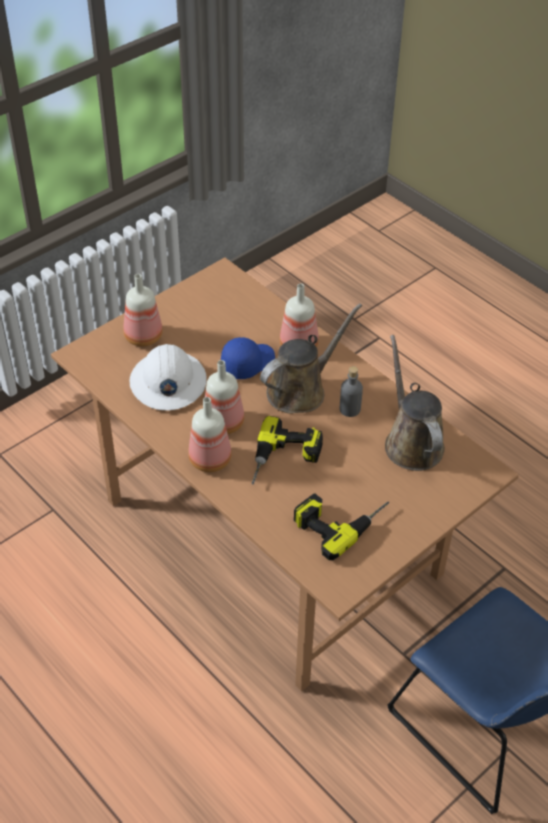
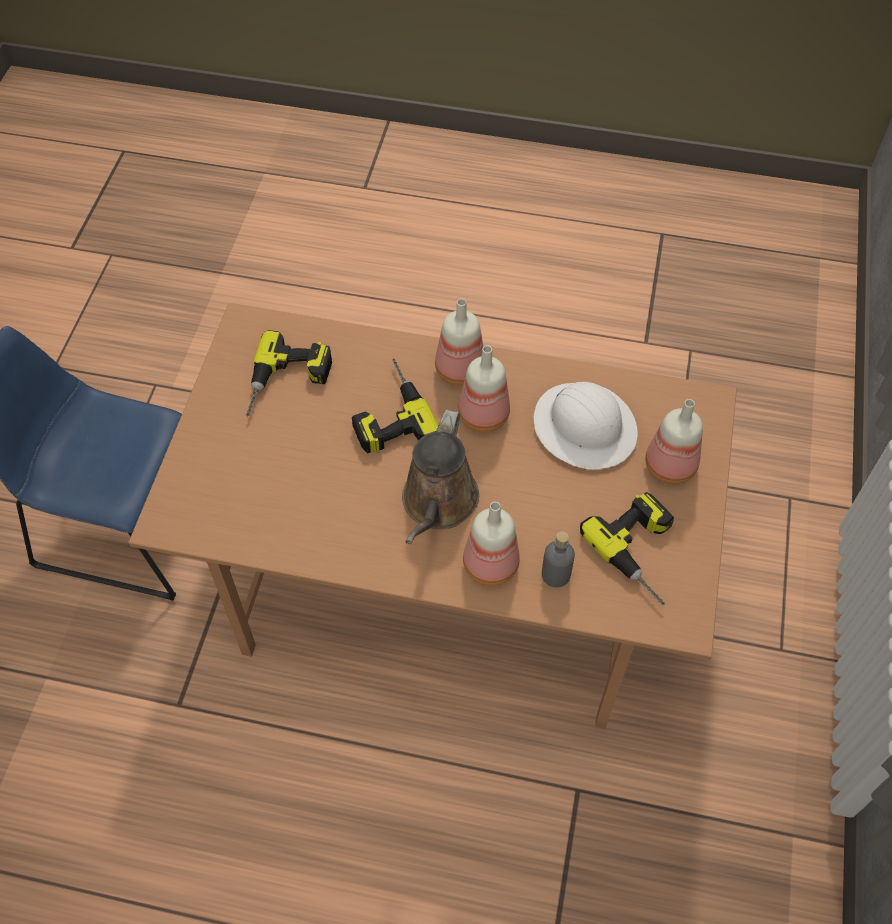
camera: 145 degrees right, 10 degrees up
blue cap [221,337,275,379] -> none
grey bottle [340,366,363,417] -> grey bottle moved to [542,531,575,588]
brown watering can [385,335,445,471] -> none
none -> power drill [580,492,674,605]

